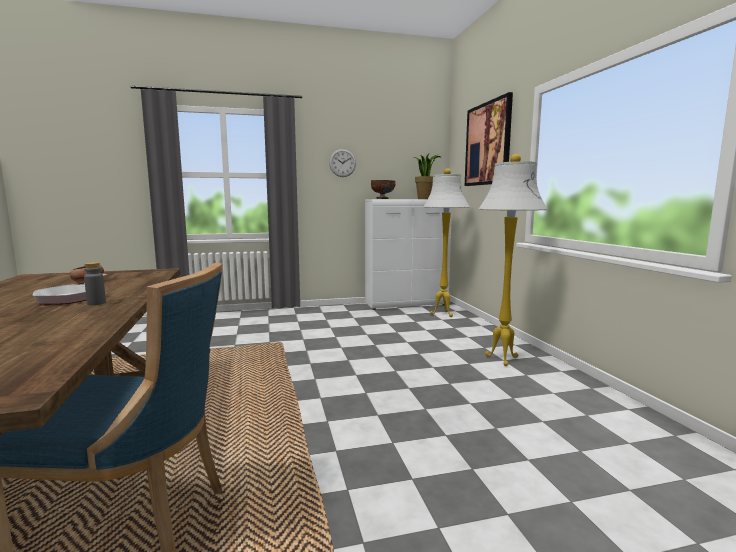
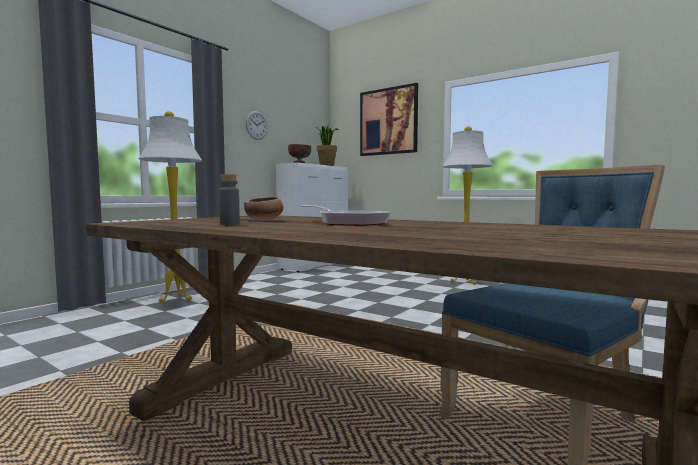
camera: 40 degrees left, 5 degrees down
grey bottle [84,262,106,305] -> grey bottle moved to [219,174,240,225]
white floor lamp [423,169,470,317] -> white floor lamp moved to [138,111,202,303]

